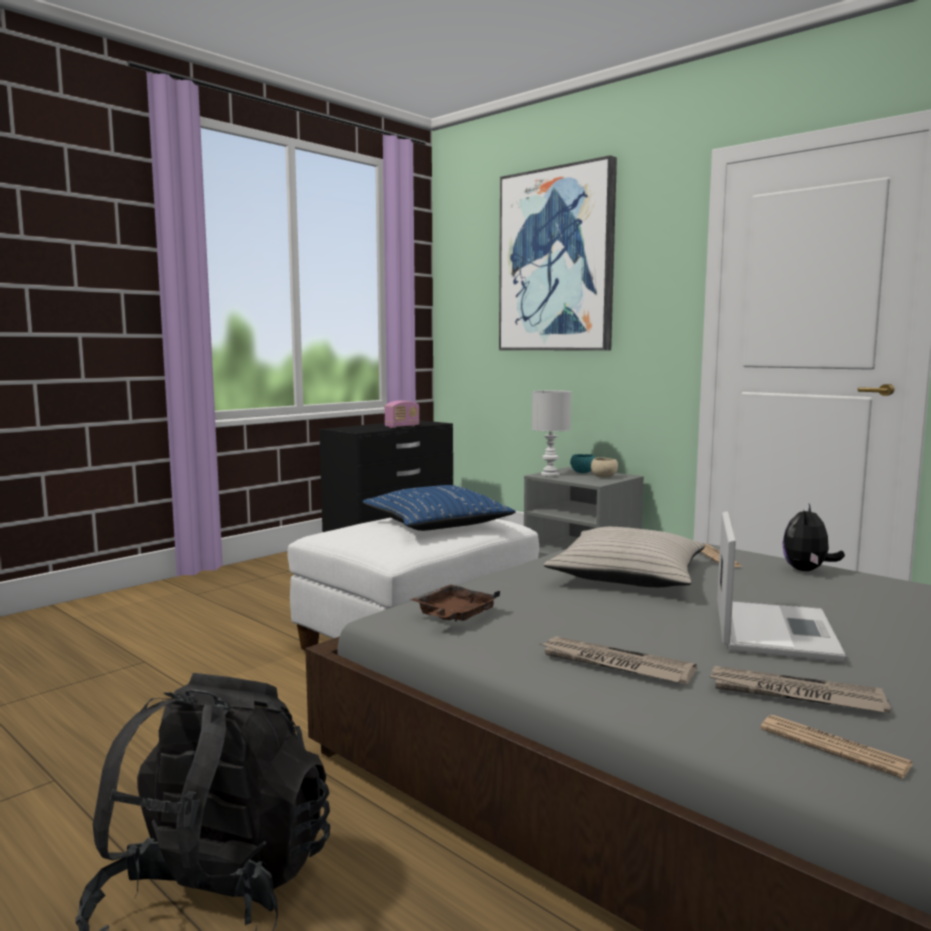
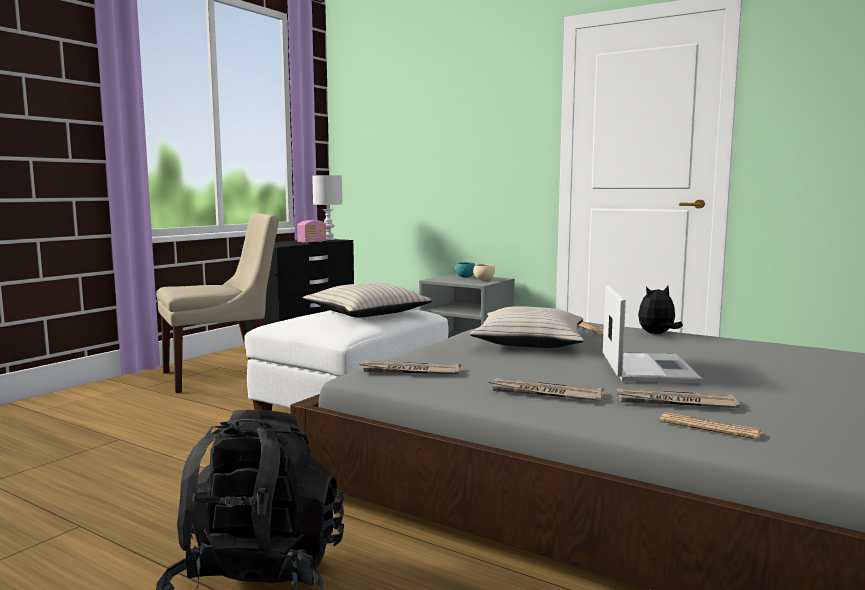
camera: 10 degrees left, 0 degrees up
blue pillow [362,485,516,531] -> beige pillow [303,282,433,318]
brown tray [410,584,501,622] -> newspaper [359,361,461,375]
picture [499,155,617,351] -> none
white table lamp [532,390,571,477] -> white table lamp moved to [312,175,342,240]
plush toy [783,504,845,571] -> plush toy turned 45 degrees clockwise [638,286,683,334]
none -> beige chair [156,213,279,393]

